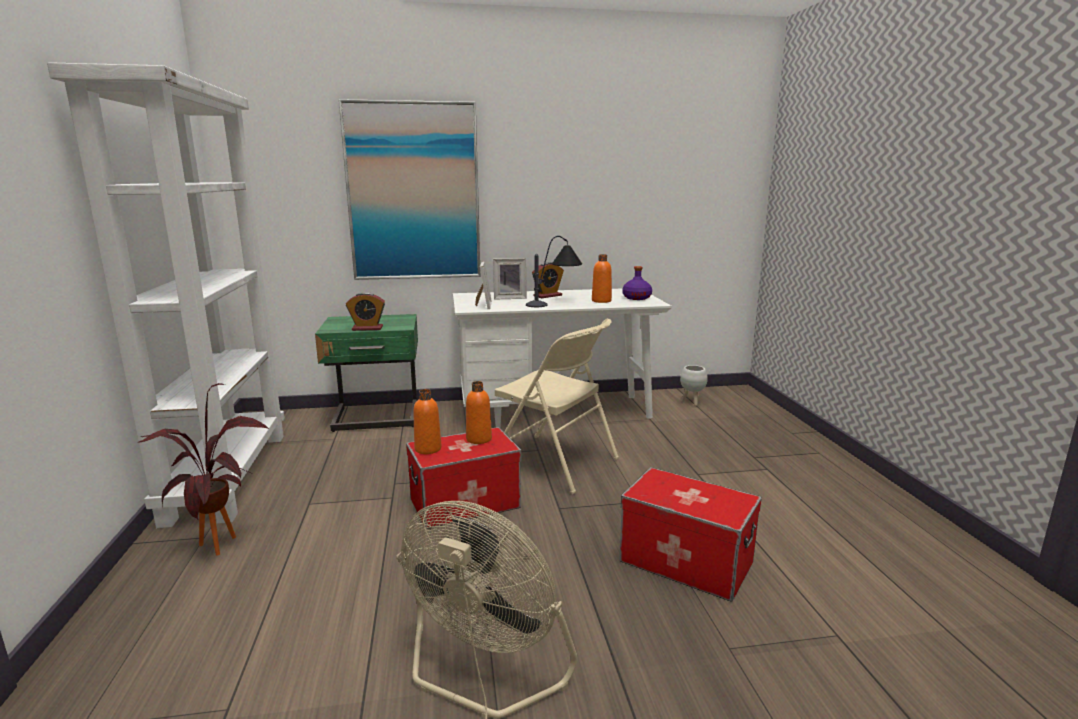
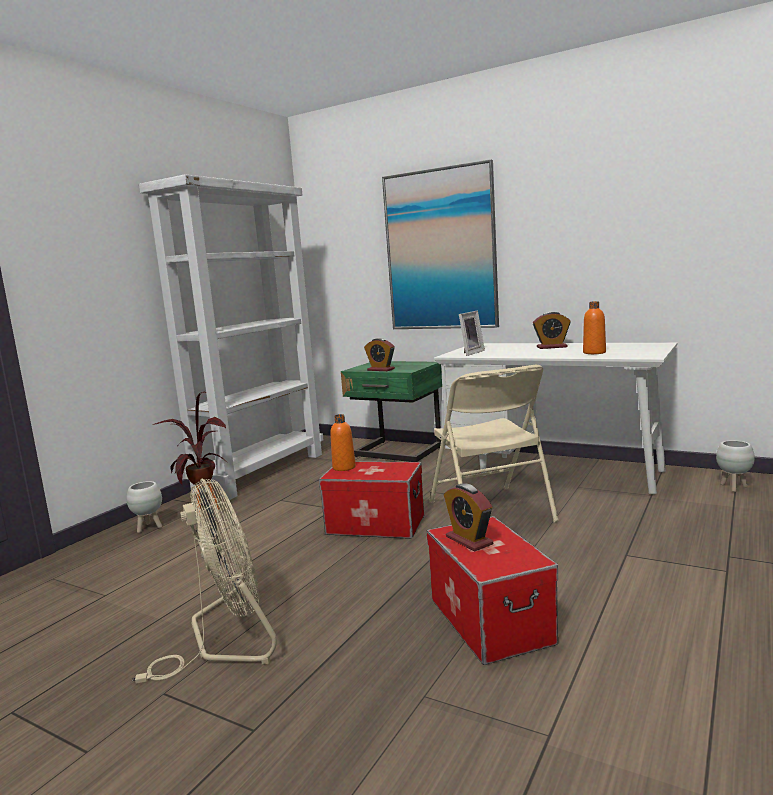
camera: 40 degrees right, 5 degrees down
orange bottle [466,381,492,444] -> none
picture frame [493,258,527,300] -> none
table lamp [526,236,582,307] -> none
purple bottle [622,266,652,300] -> none
none -> white planter [127,481,162,533]
none -> alarm clock [444,483,493,551]

